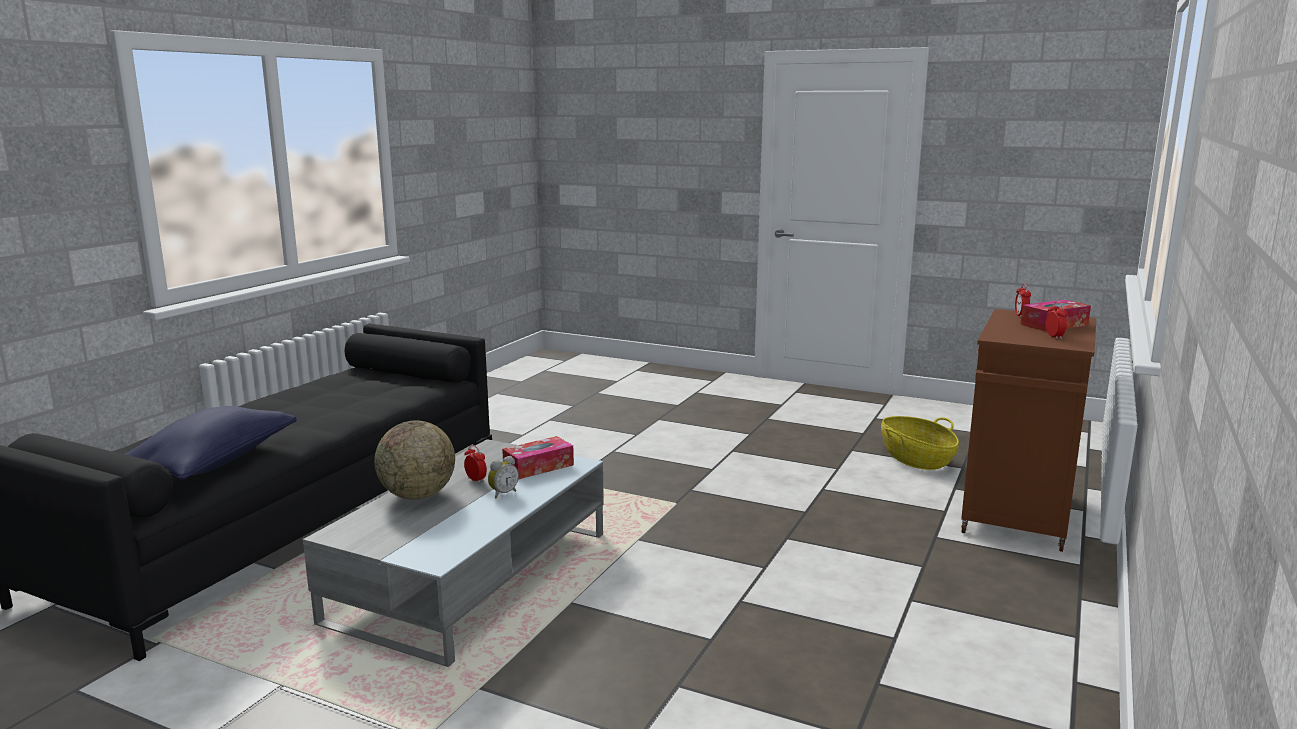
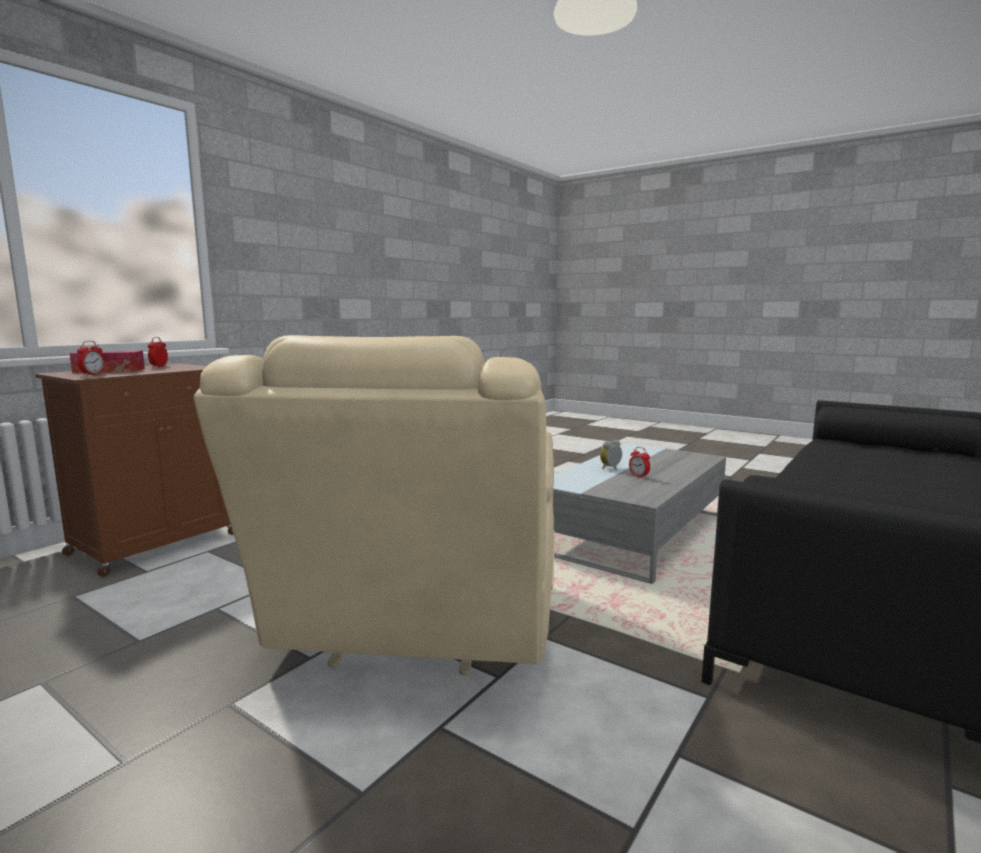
camera: 170 degrees left, 5 degrees down
blue pillow [125,406,297,480] -> none
globe [375,420,455,500] -> none
tissue box [502,436,574,479] -> none
basket [881,416,959,470] -> none
none -> beige armchair [194,335,555,675]

